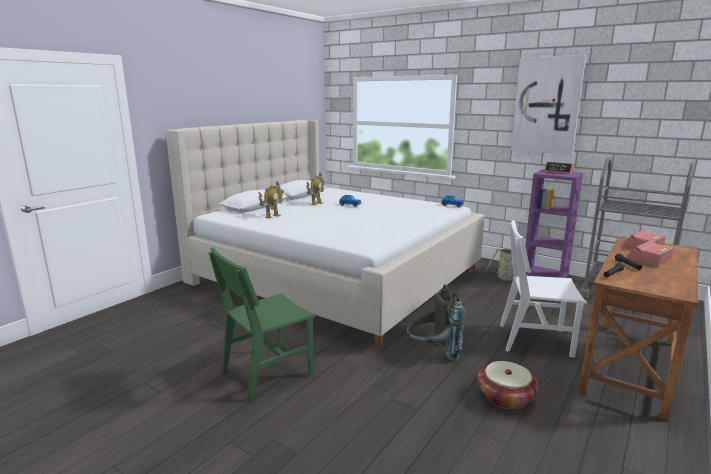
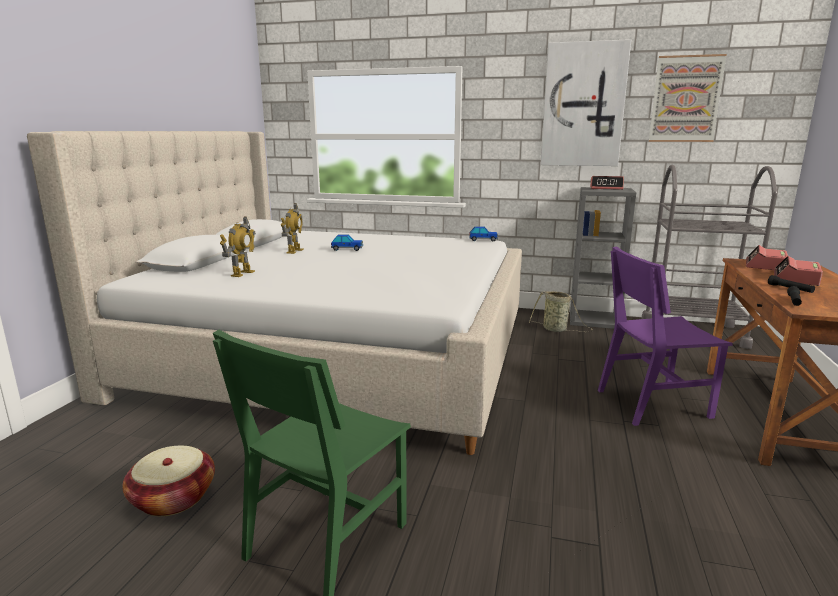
camera: 20 degrees left, 0 degrees up
grey backpack [407,285,465,361] -> none
basket [478,361,538,409] -> basket moved to [122,446,215,516]
white chair [500,220,587,358] -> purple chair [598,246,733,426]
purple bookcase [525,169,583,278] -> grey bookcase [570,187,636,329]
none -> picture [649,54,727,142]

